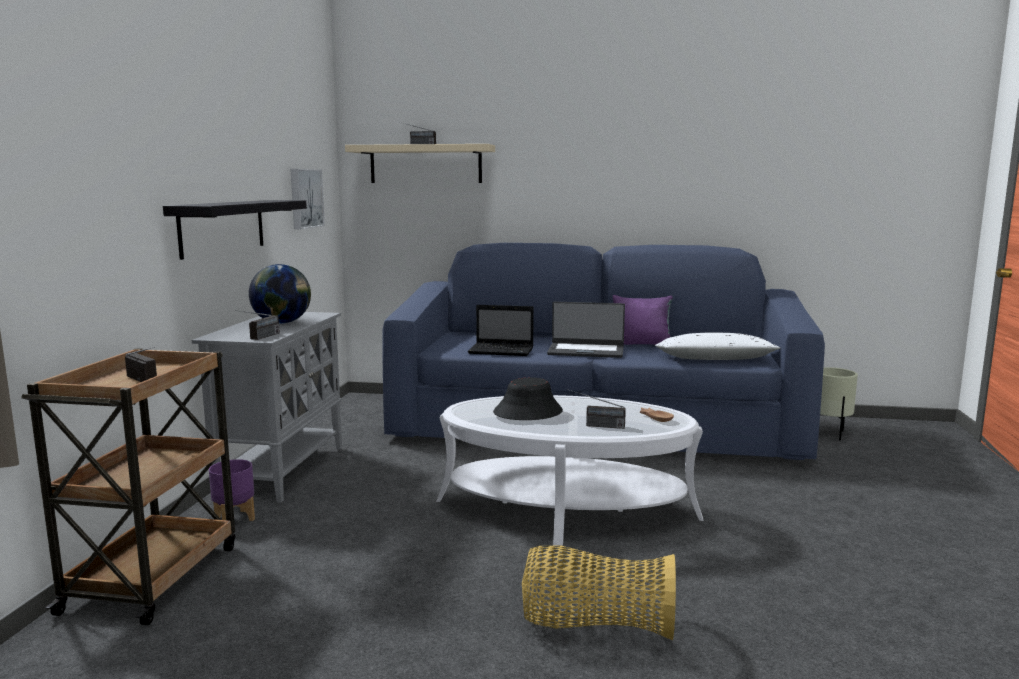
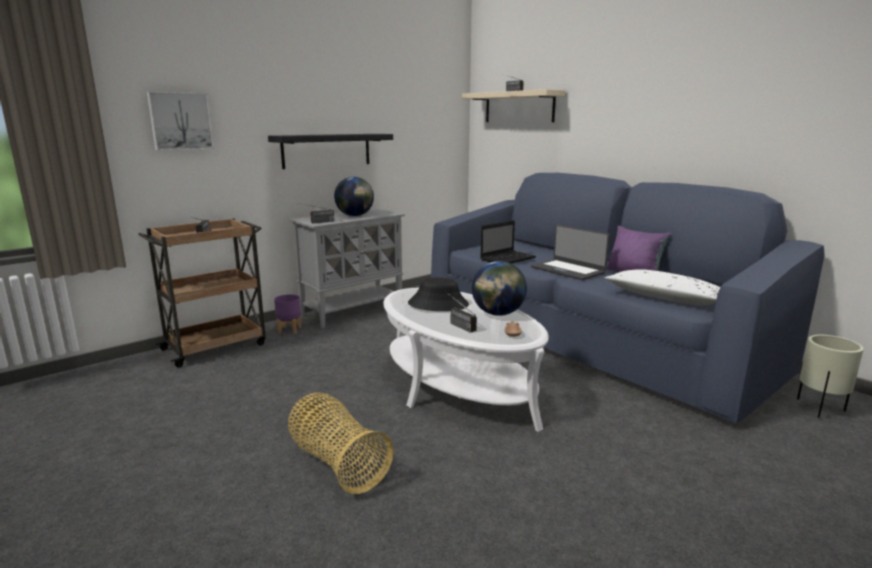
camera: 40 degrees right, 5 degrees up
picture [291,169,325,229] -> picture moved to [147,92,214,151]
laptop [468,305,534,356] -> laptop turned 90 degrees counterclockwise [480,220,536,263]
none -> globe [472,261,527,316]

